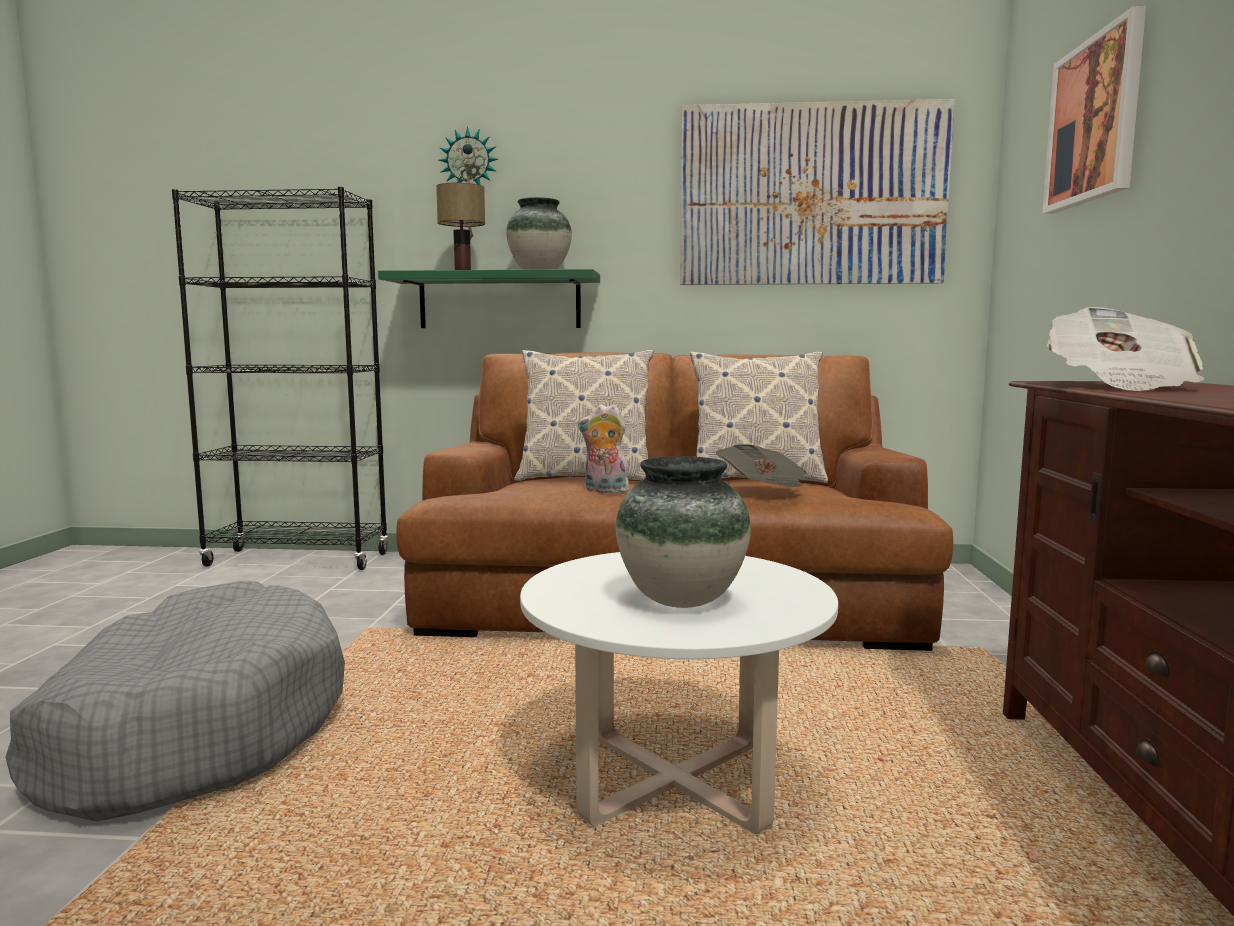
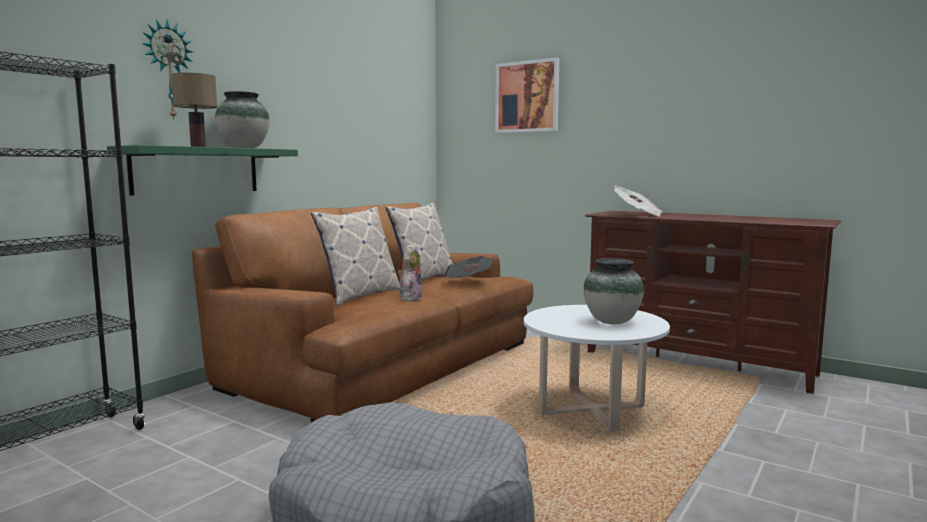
camera: 60 degrees left, 0 degrees up
plush toy [578,404,629,493] -> plush toy turned 150 degrees clockwise [398,244,423,301]
picture [680,99,955,285] -> none

